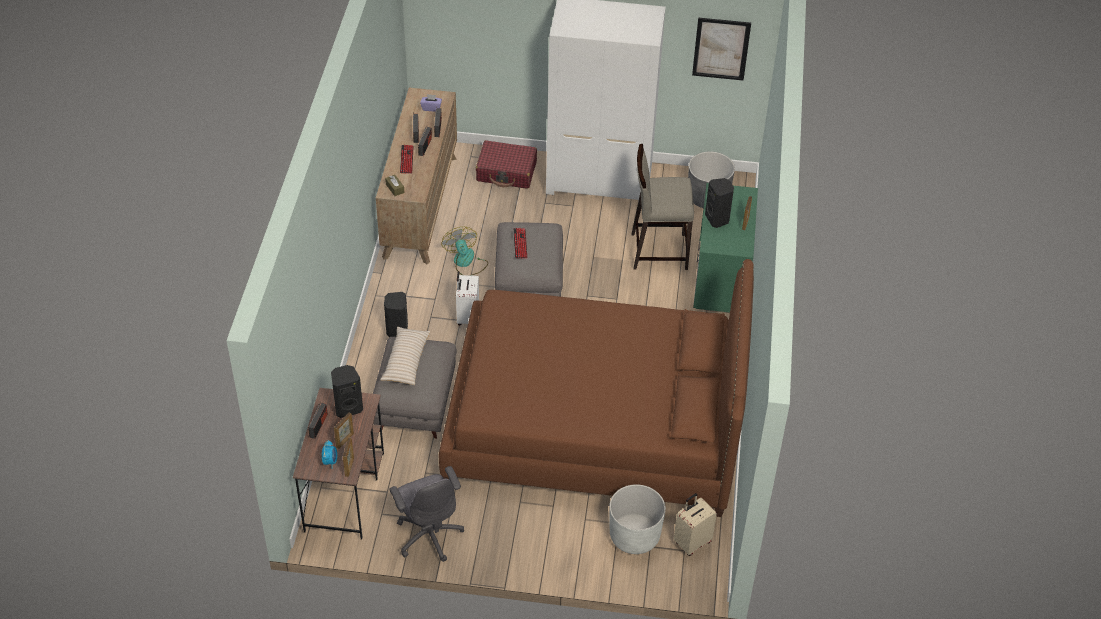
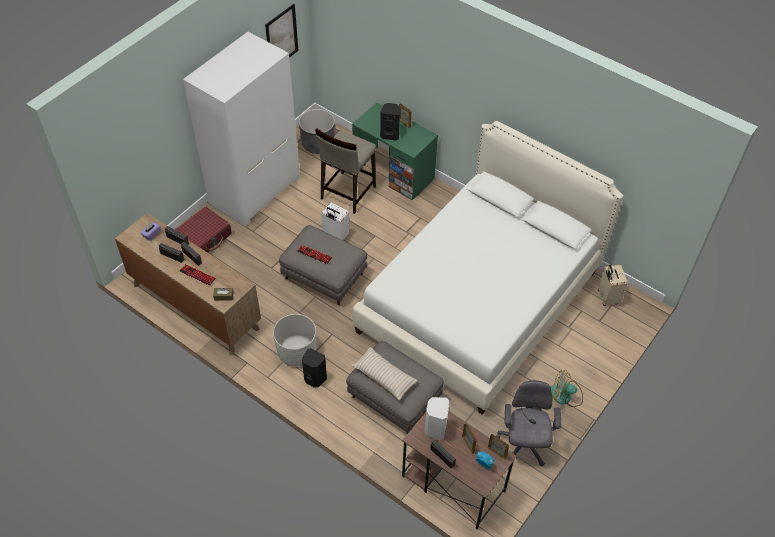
camera: 60 degrees left, 5 degrees up
black speaker [331,365,363,418] -> white speaker [424,397,449,440]
grey office chair [390,466,464,562] -> grey office chair turned 90 degrees counterclockwise [496,380,561,466]
brown bed [439,259,754,517] -> white bed [353,121,623,415]
fan [442,227,488,276] -> fan moved to [550,370,583,407]
white suitcase [456,271,479,325] -> white suitcase moved to [321,203,350,240]
white planter [609,484,666,554] -> white planter moved to [273,314,316,367]

